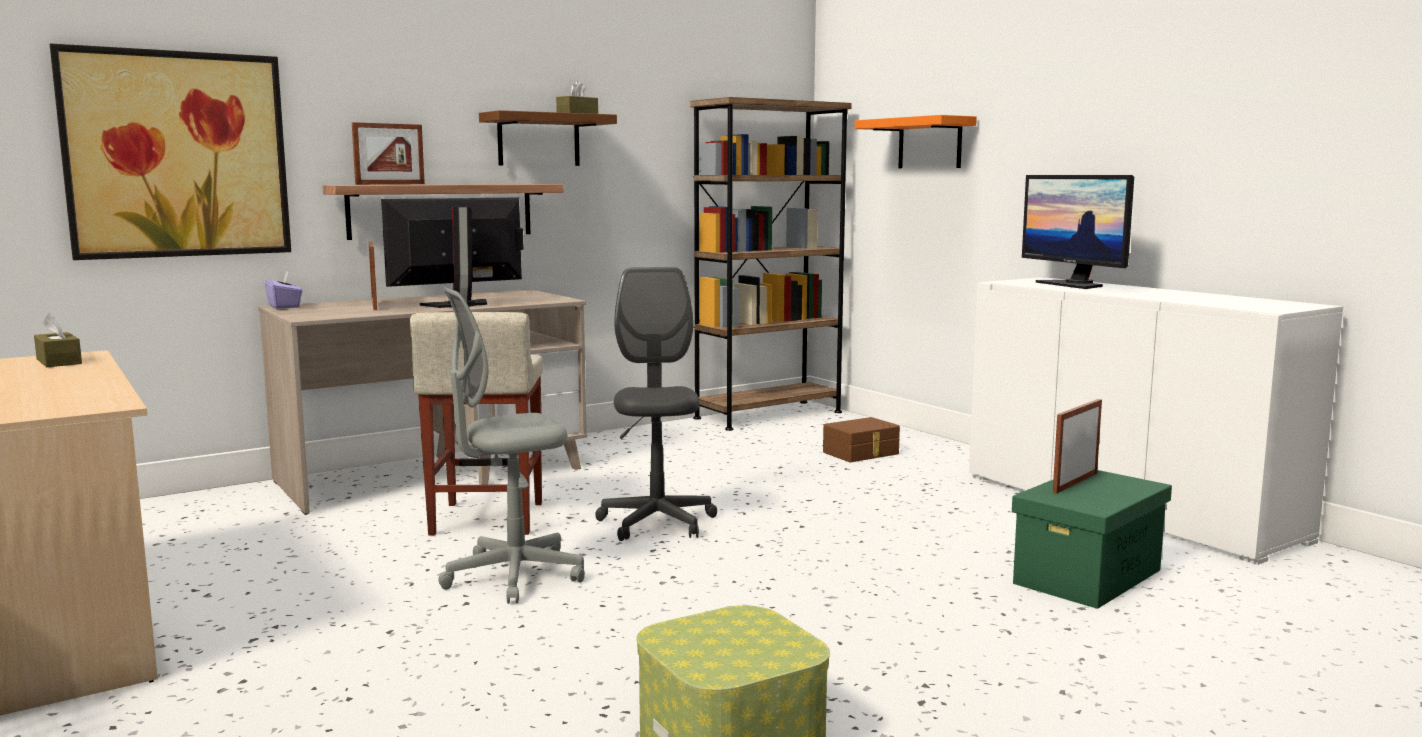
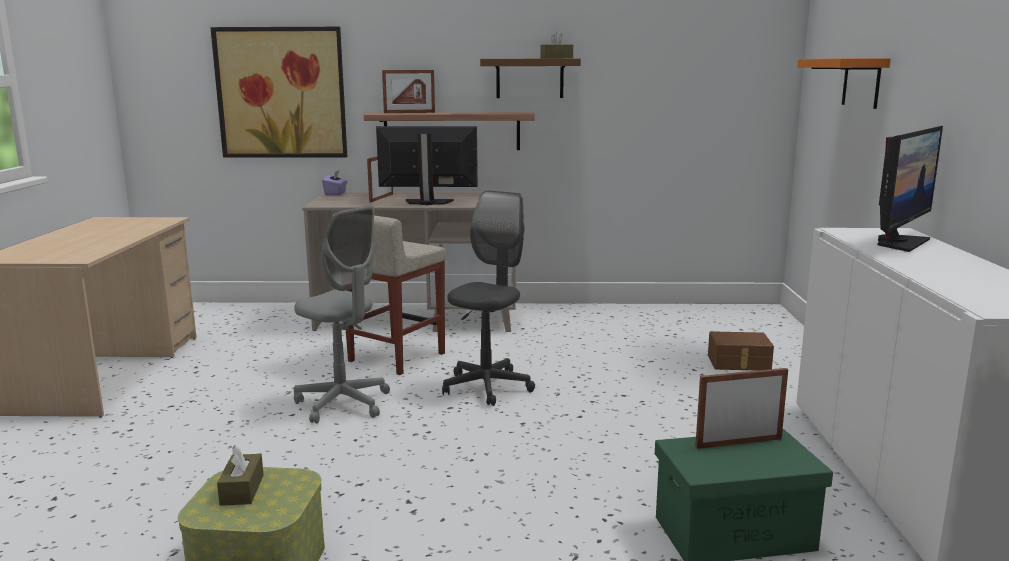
camera: 35 degrees right, 5 degrees up
brown tissue box [34,313,82,367] -> brown tissue box moved to [217,445,264,506]
grey office chair [438,287,585,604] -> grey office chair turned 150 degrees counterclockwise [294,205,390,424]
brown bookcase [690,97,852,431] -> none
monitor [1022,175,1134,289] -> monitor turned 150 degrees counterclockwise [878,126,943,252]

